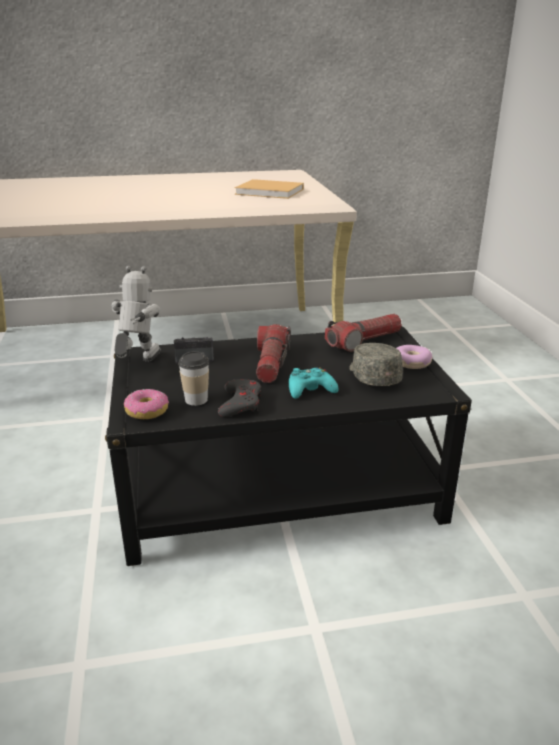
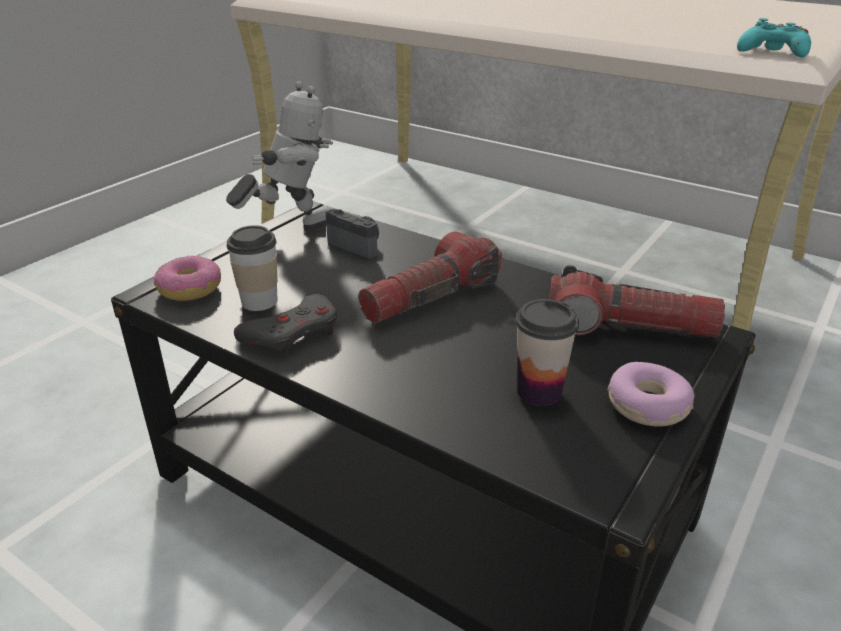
camera: 45 degrees right, 5 degrees up
beige book [235,179,304,199] -> none
turquoise game controller [289,367,338,399] -> turquoise game controller moved to [737,18,811,58]
grey cap [349,343,403,386] -> cup [515,299,579,406]

